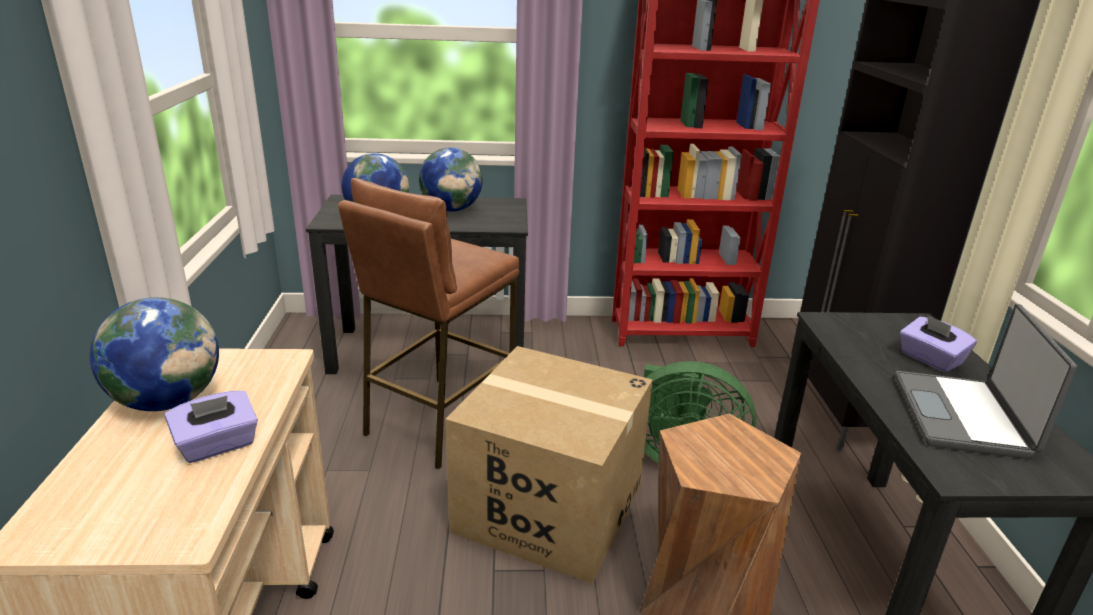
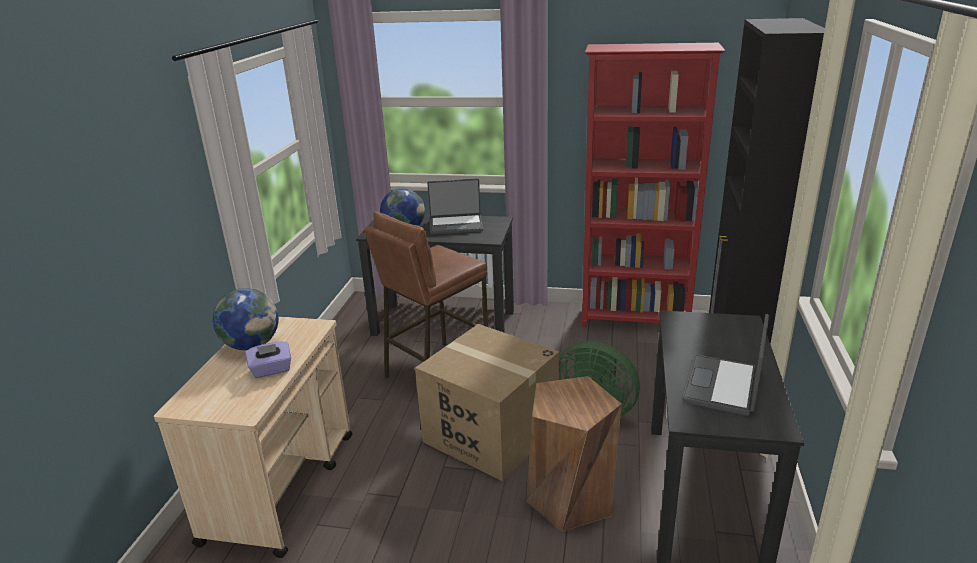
camera: 15 degrees right, 0 degrees up
globe [419,148,483,212] -> laptop [427,178,483,235]
purple tissue box [900,315,977,372] -> none

